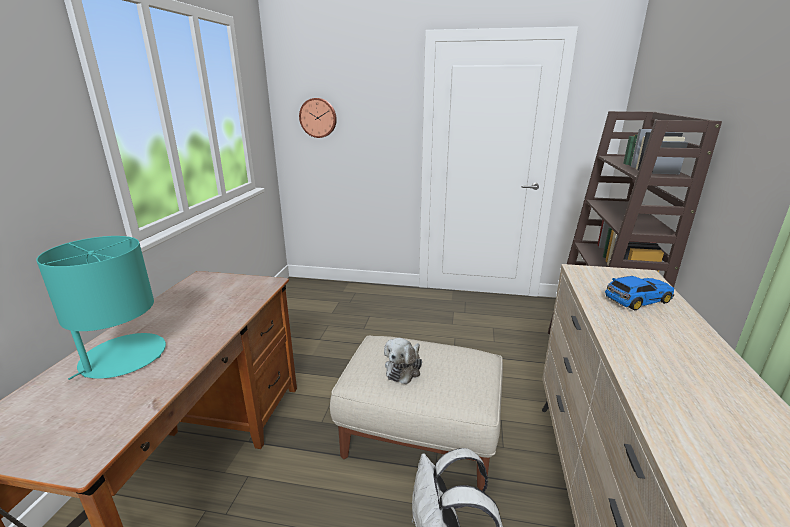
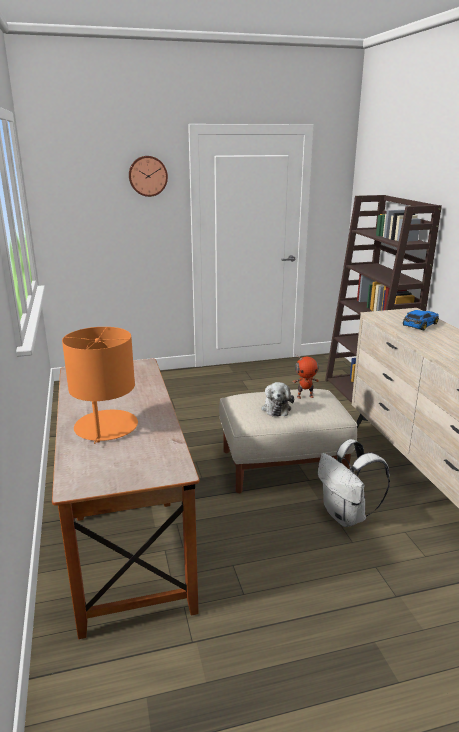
camera: 25 degrees left, 0 degrees up
turquoise table lamp [37,236,166,380] -> orange table lamp [62,327,138,444]
wall clock [299,98,337,138] -> wall clock moved to [129,156,168,197]
none -> toy robot [293,355,319,399]

